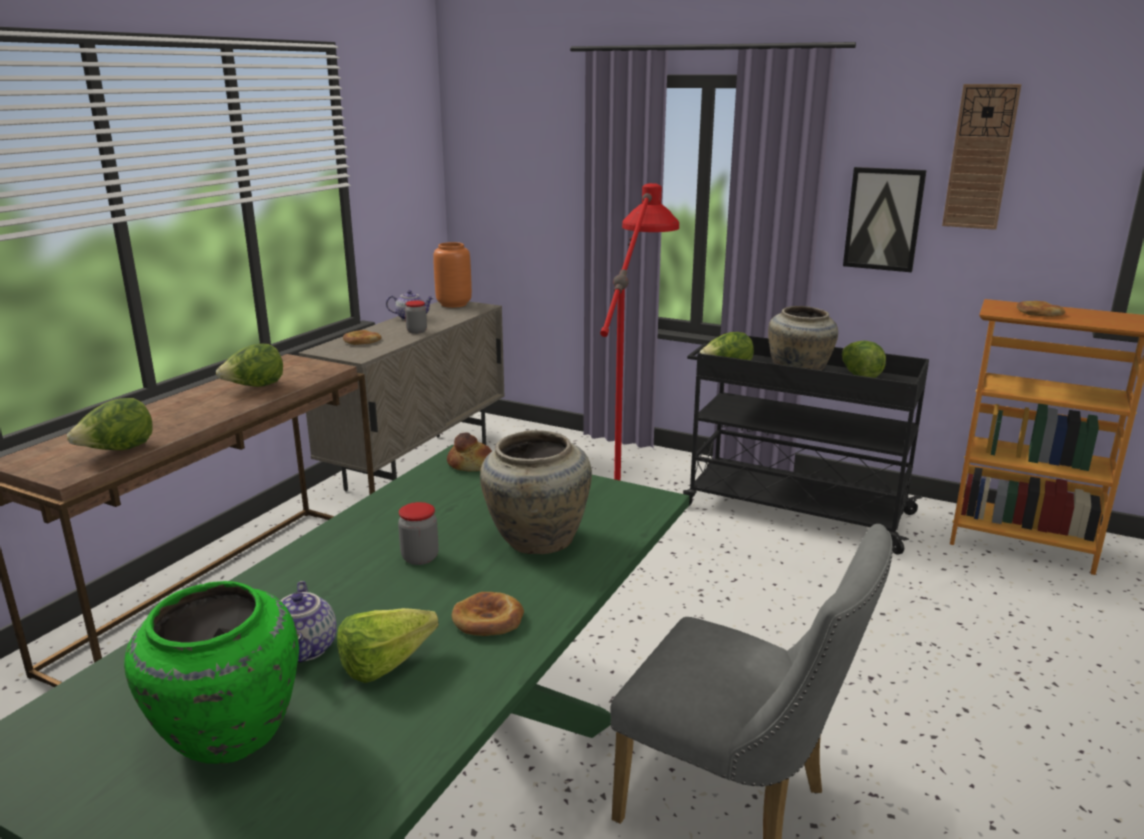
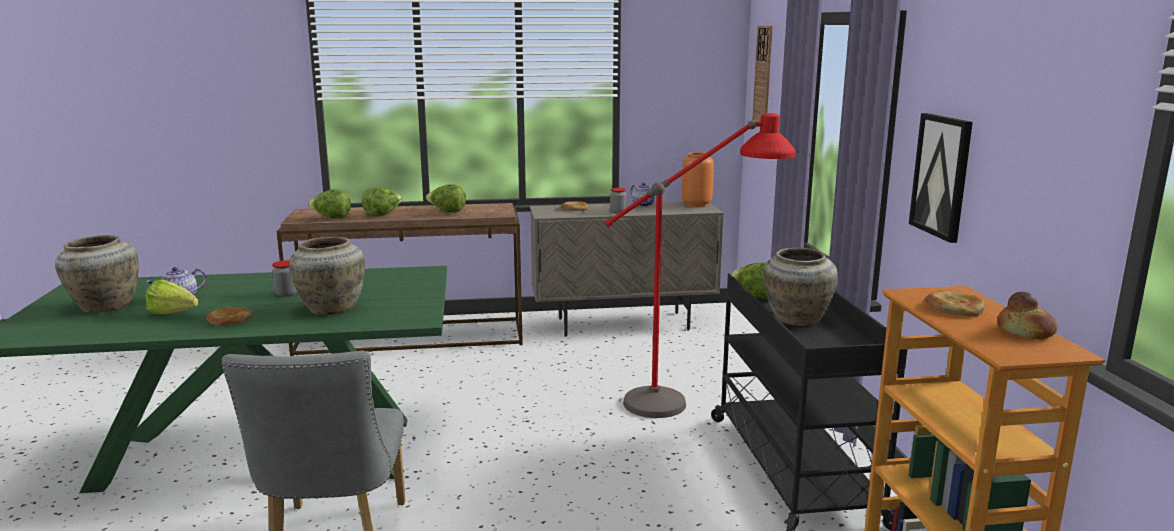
camera: 55 degrees right, 5 degrees down
green vase [124,581,299,764] -> beige vase [55,235,139,313]
bread [447,432,492,471] -> bread moved to [997,292,1057,339]
lettuce [842,341,886,378] -> lettuce moved to [362,188,402,217]
wall clock [942,84,1022,230] -> wall clock moved to [752,26,773,122]

